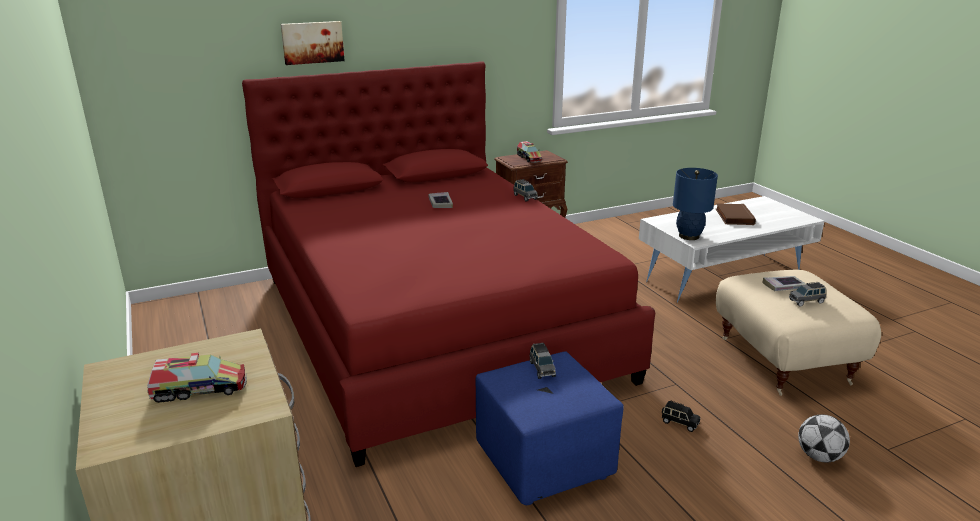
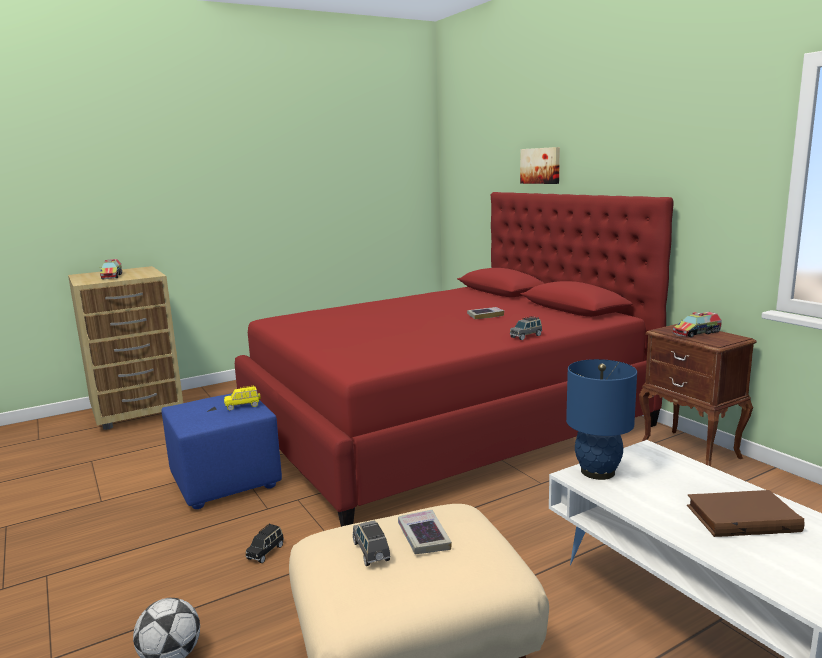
camera: 85 degrees right, 10 degrees down
grey toy car [530,343,556,379] -> yellow toy car [224,386,261,411]

